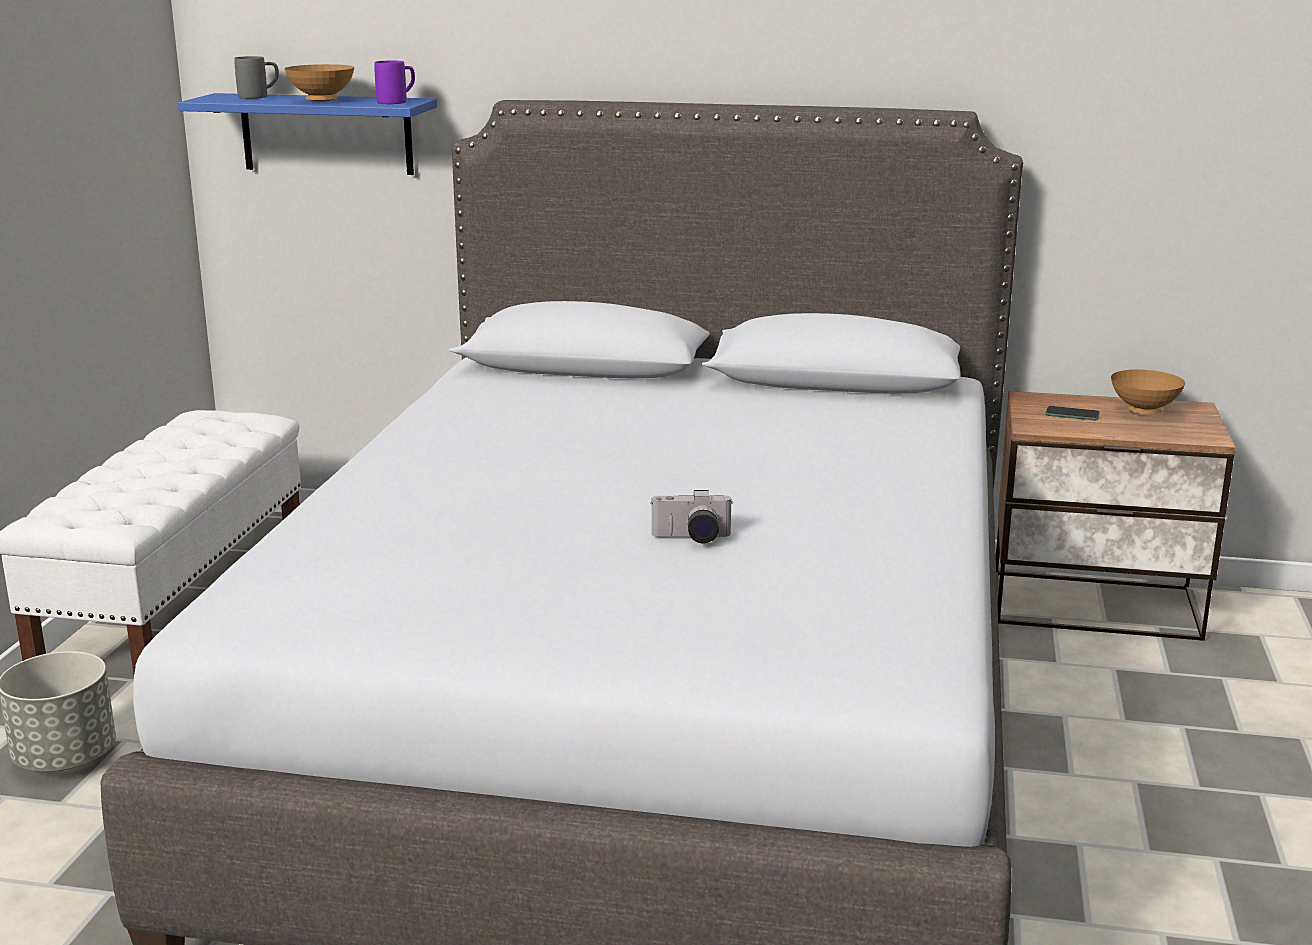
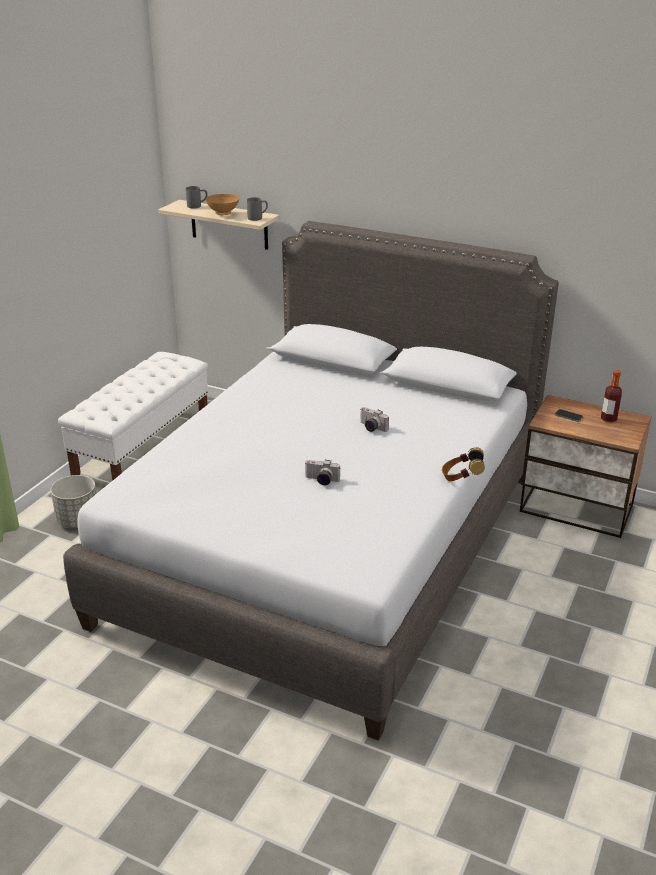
camera: 15 degrees right, 10 degrees up
blue shelf [178,93,437,175] -> beige shelf [158,200,280,250]
purple mug [374,61,415,104] -> grey mug [247,197,268,221]
brown bowl [1111,369,1185,414] -> bottle [601,370,622,422]
none -> camera [361,407,389,432]
none -> headphones [442,447,485,481]

